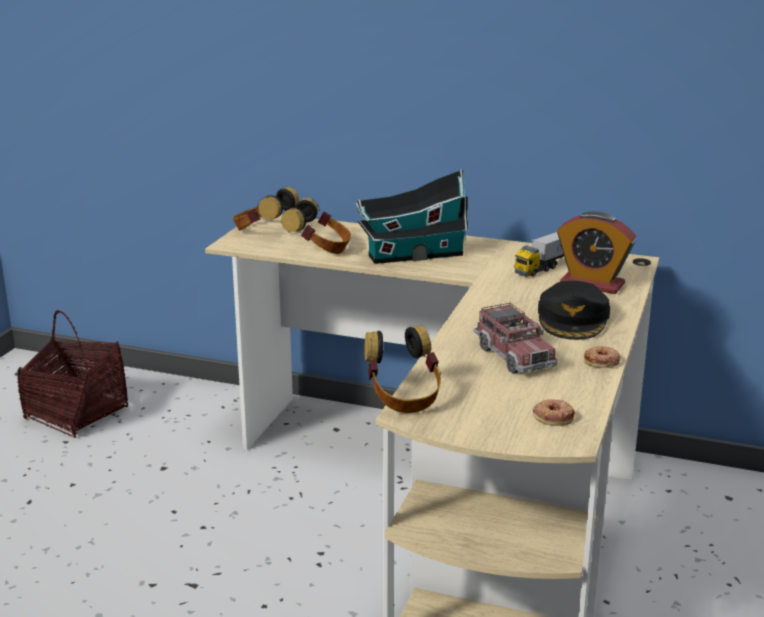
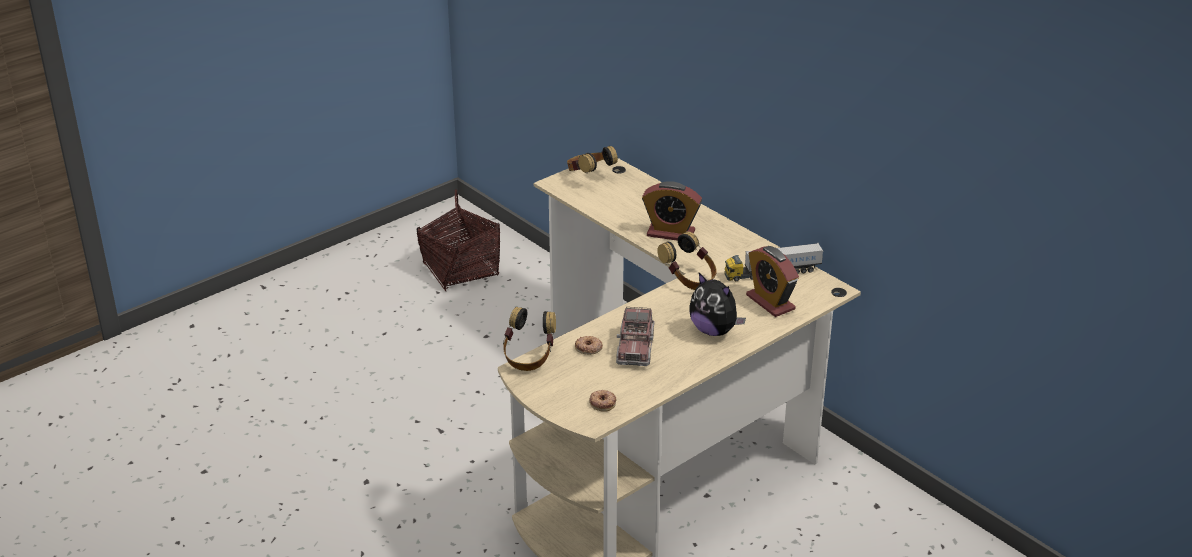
camera: 30 degrees right, 10 degrees up
headphones [281,198,351,254] -> headphones moved to [657,231,717,290]
toy house [356,169,469,264] -> alarm clock [642,181,702,241]
black cap [538,281,610,340] -> plush toy [689,273,746,336]
donut [584,346,620,368] -> donut moved to [575,336,603,355]

